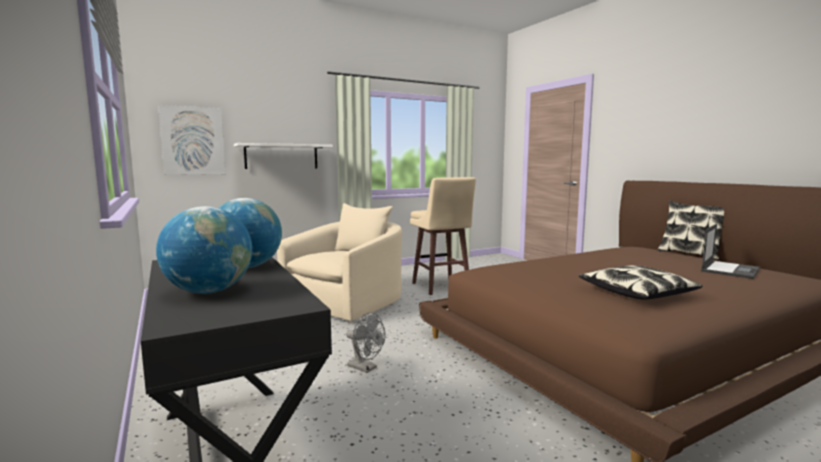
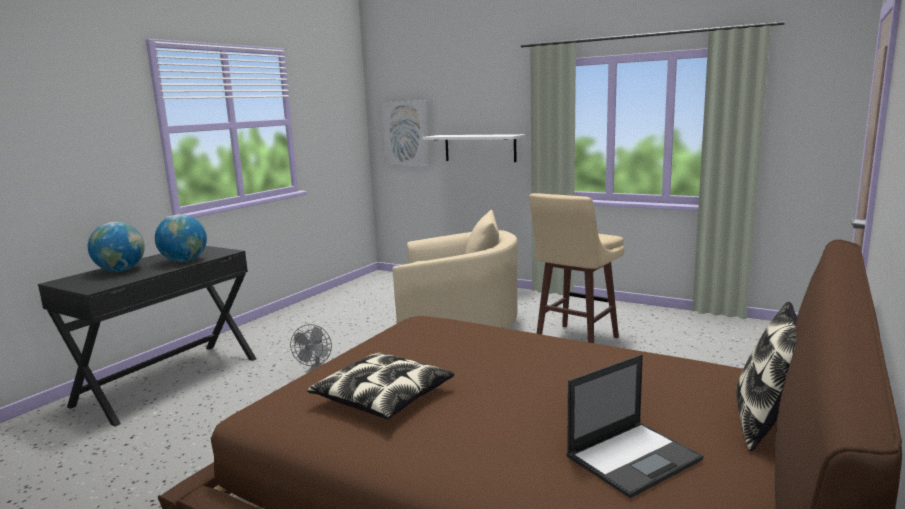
camera: 60 degrees right, 5 degrees up
laptop [701,224,760,279] -> laptop turned 45 degrees counterclockwise [566,354,703,498]

